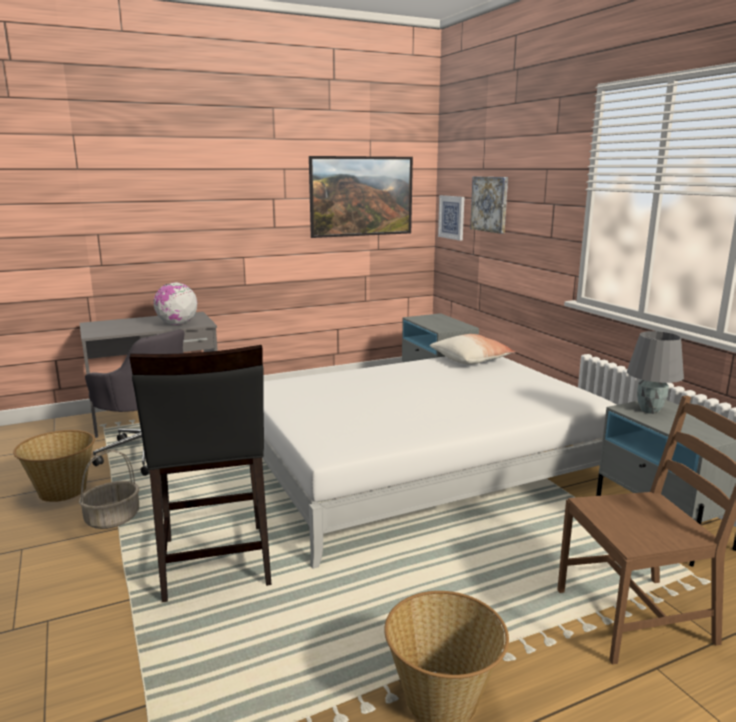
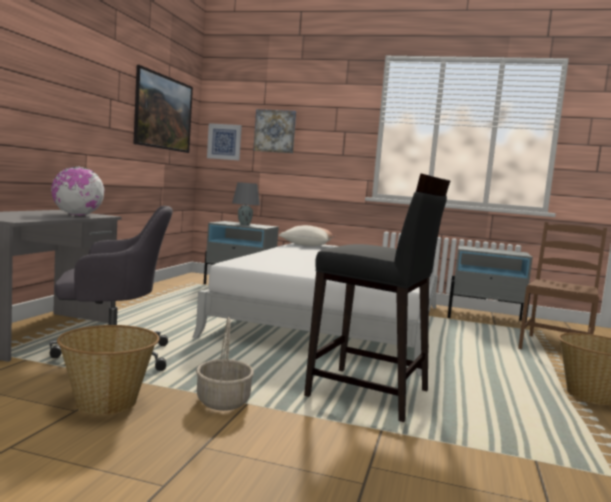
camera: 50 degrees left, 10 degrees down
grey table lamp [627,331,684,414] -> grey table lamp moved to [232,182,260,225]

